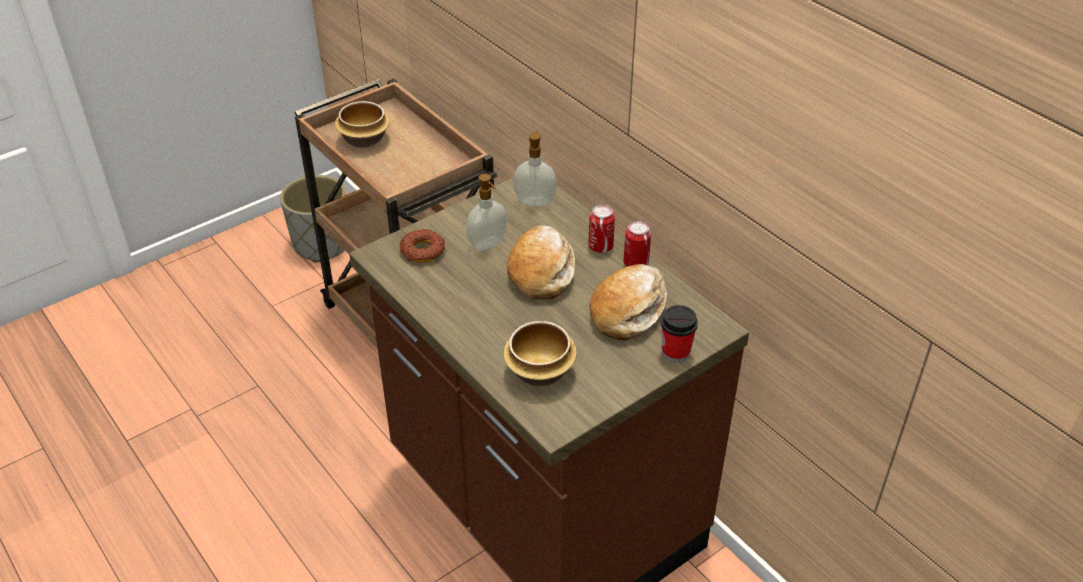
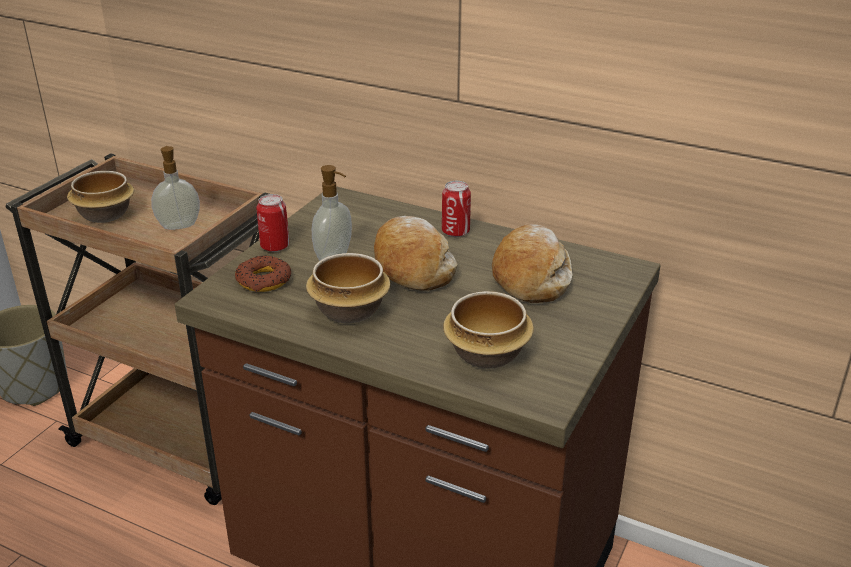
camera: 25 degrees left, 10 degrees down
soap dispenser [513,130,557,206] -> soap dispenser moved to [151,146,200,230]
can [623,221,651,266] -> can moved to [256,194,289,252]
cup [661,305,698,363] -> none
none -> bowl [306,253,391,323]

